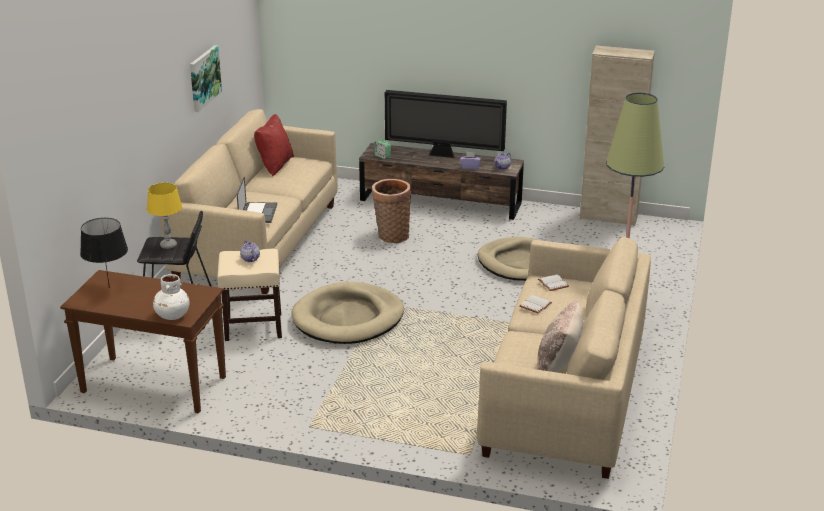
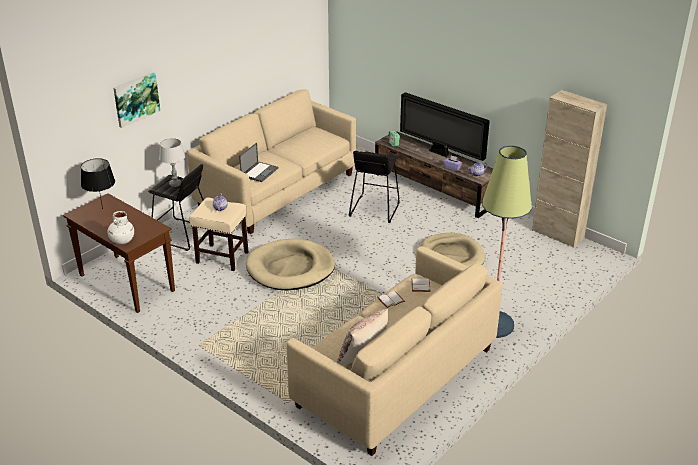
camera: 25 degrees right, 5 degrees up
yellow table lamp [147,183,182,249] -> grey table lamp [159,138,185,187]
picture [190,45,222,112] -> picture moved to [113,72,160,128]
red pillow [254,114,294,176] -> none
basket [372,179,411,243] -> black stool [349,151,400,223]

